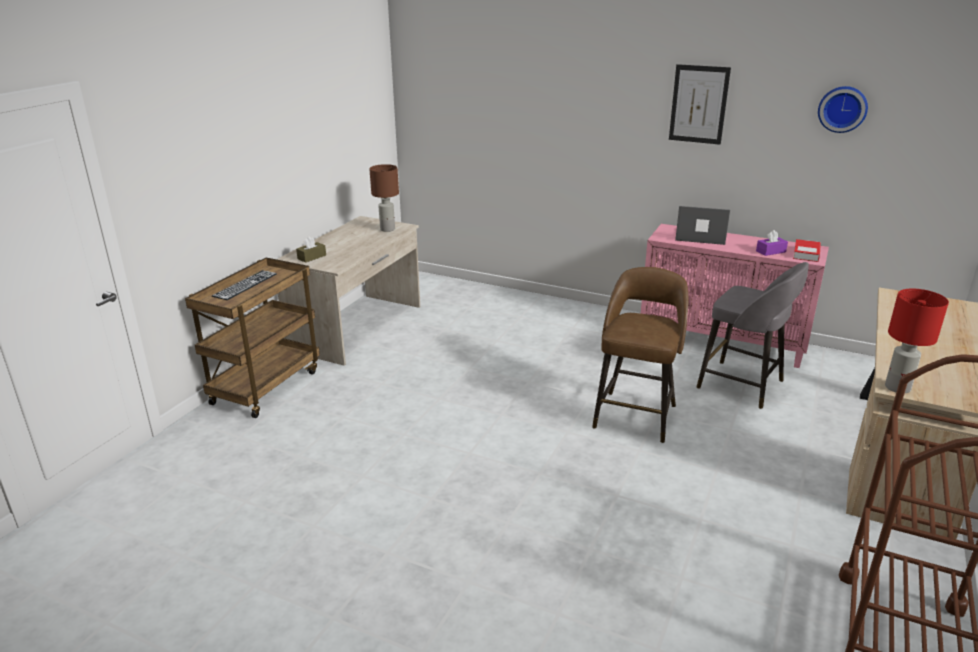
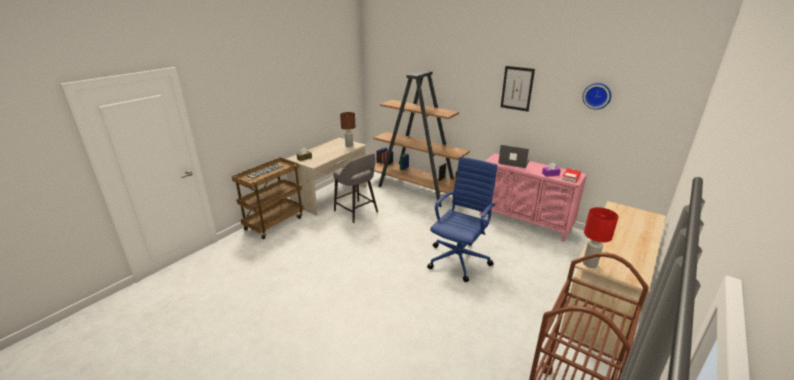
camera: 10 degrees right, 0 degrees up
brown stool [592,267,688,443] -> blue office chair [427,157,497,282]
grey stool [697,262,809,409] -> grey stool moved to [333,153,378,223]
none -> brown bookcase [373,70,470,207]

